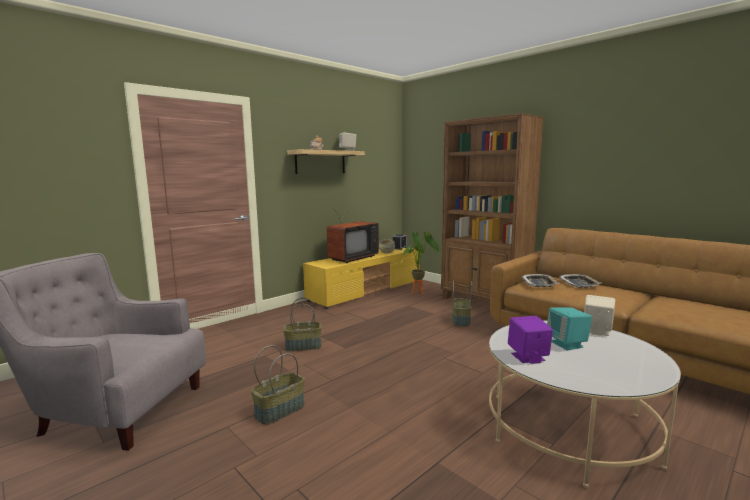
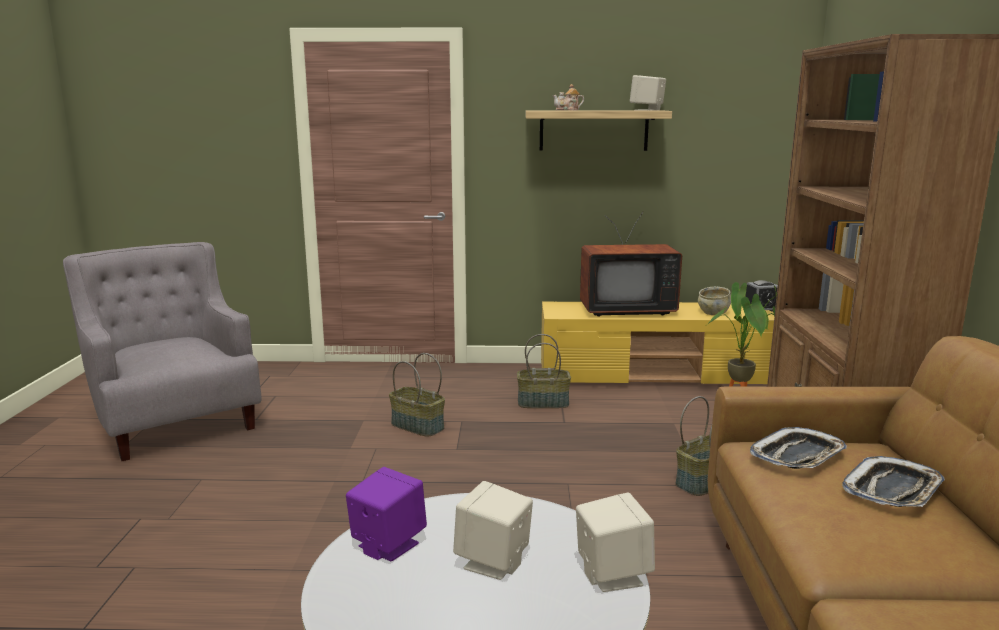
camera: 45 degrees right, 5 degrees up
basket [251,345,305,425] -> basket moved to [517,334,571,408]
turquoise speaker [547,307,592,351] -> beige speaker [453,481,533,580]

